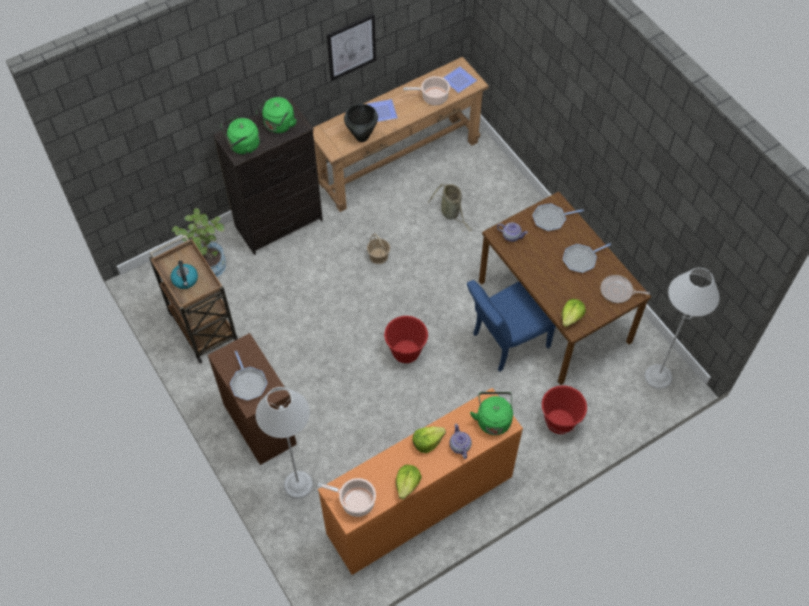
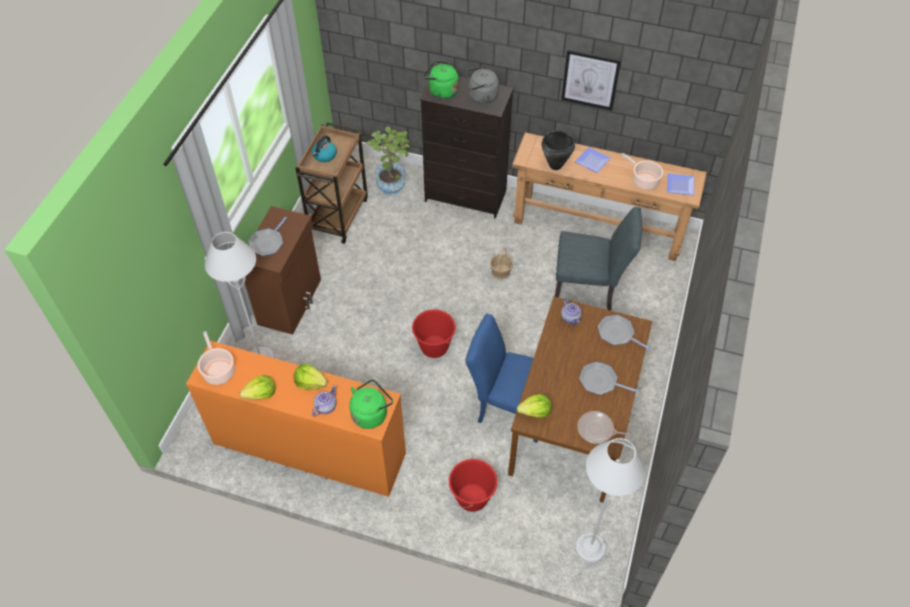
camera: 50 degrees right, 5 degrees down
green kettle [256,97,297,133] -> grey kettle [466,66,499,104]
basket [428,184,472,231] -> grey chair [555,207,642,311]
frying pan [601,275,650,303] -> frying pan turned 45 degrees counterclockwise [577,411,633,444]

